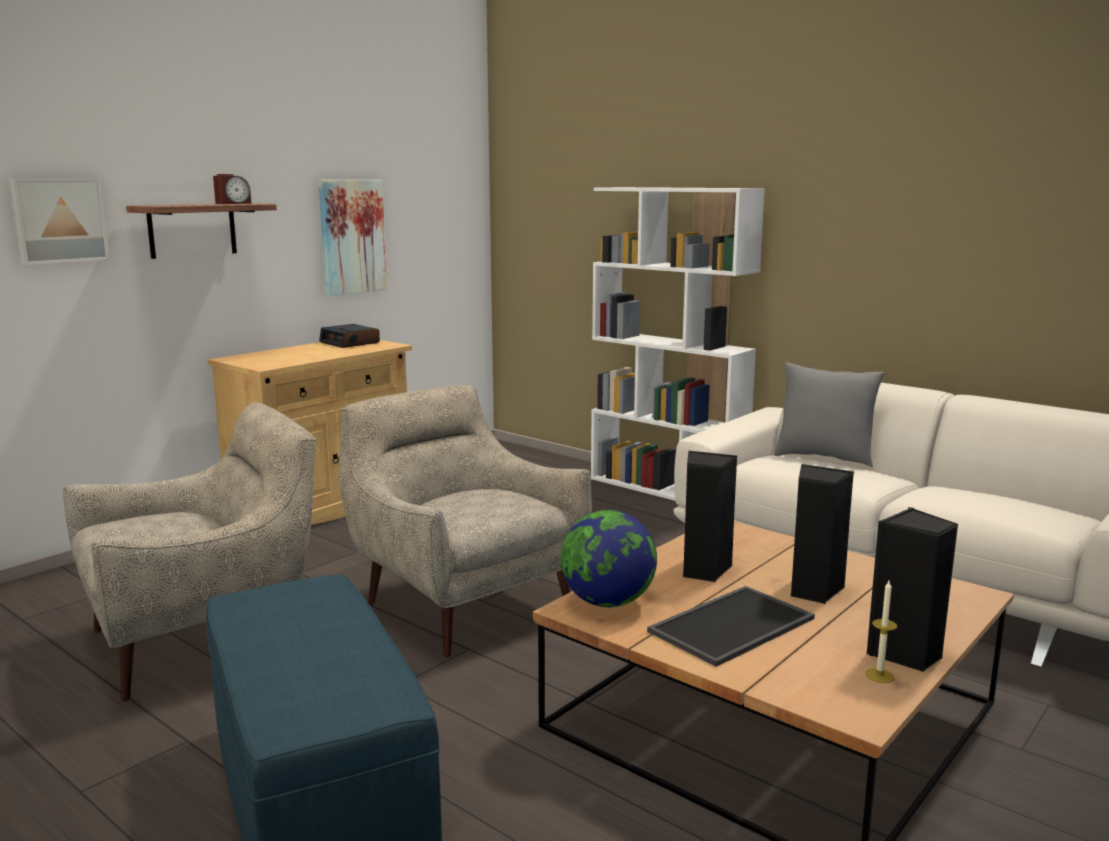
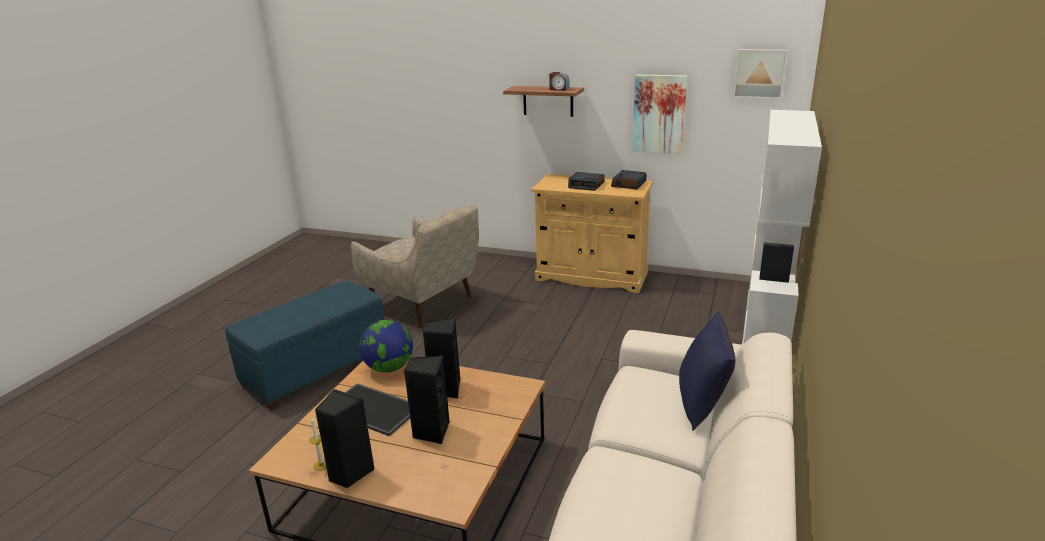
camera: 70 degrees right, 10 degrees up
picture [9,178,110,265] -> picture moved to [733,49,788,99]
beige armchair [339,385,592,658] -> none
grey pillow [774,362,885,467] -> blue pillow [679,312,735,431]
none -> alarm clock [568,172,605,191]

